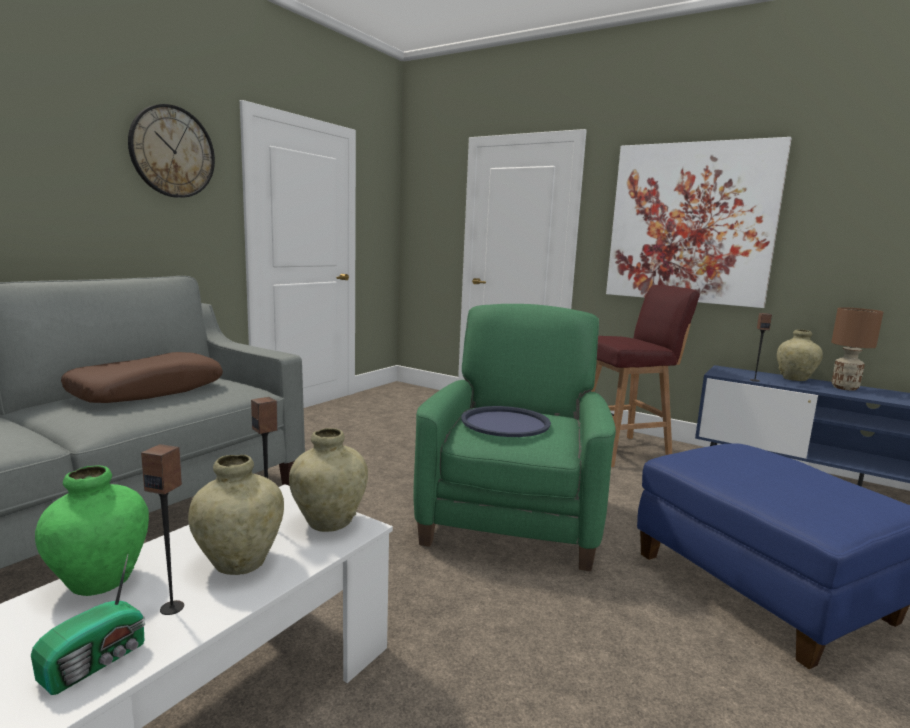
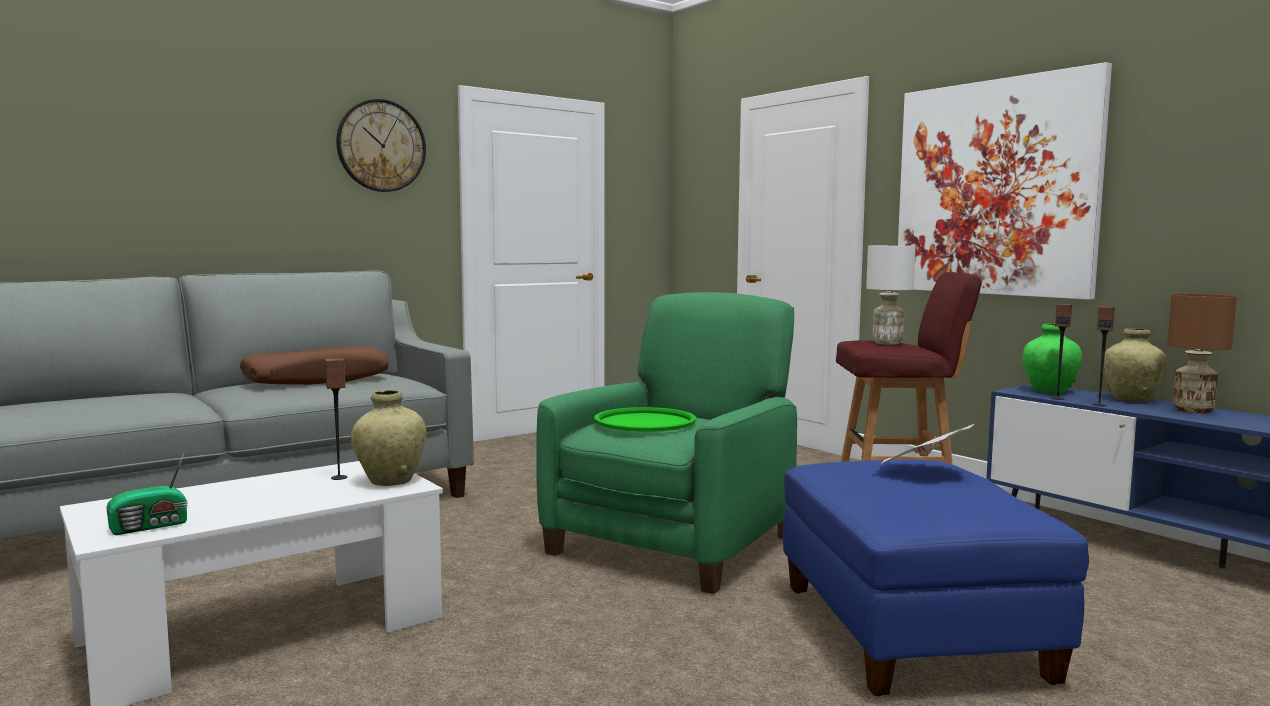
camera: 20 degrees right, 5 degrees down
green vase [35,465,149,596] -> green vase moved to [1022,323,1082,394]
speaker [141,444,184,615] -> speaker moved to [1092,306,1115,406]
beige vase [188,455,284,575] -> none
blue tray [461,406,551,437] -> green tray [594,407,696,432]
none -> white table lamp [866,246,916,345]
none -> newspaper [873,424,974,467]

